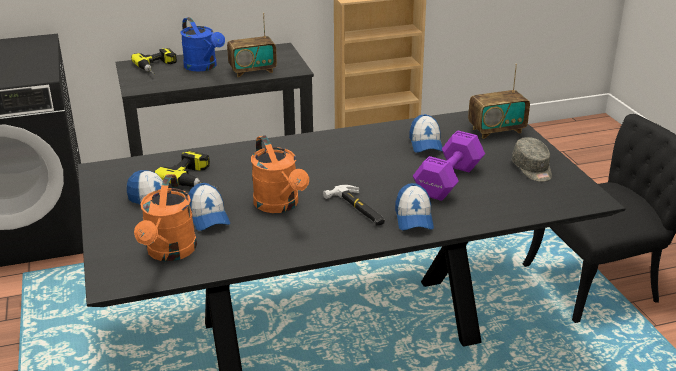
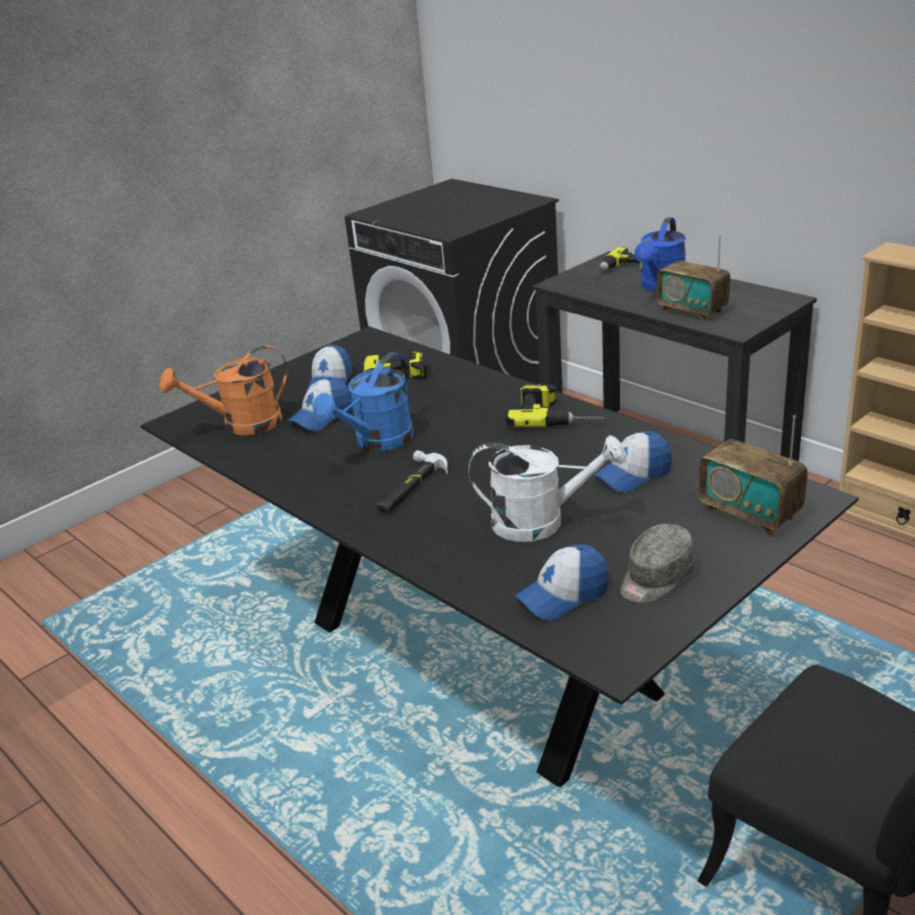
camera: 65 degrees right, 0 degrees up
orange watering can [251,135,309,213] -> blue watering can [313,353,414,451]
cap [395,183,434,230] -> cap moved to [515,544,609,620]
purple dumbbell [413,130,485,201] -> white watering can [468,435,626,542]
none -> power drill [505,385,604,427]

